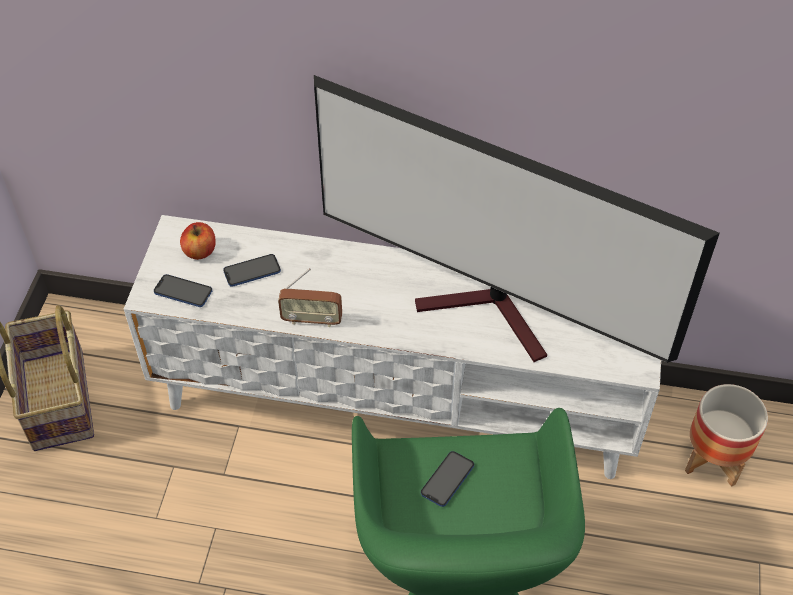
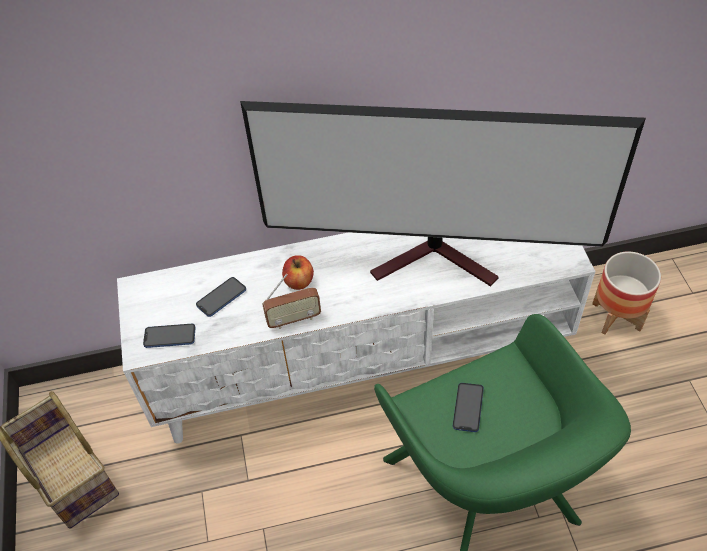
camera: 20 degrees left, 0 degrees up
apple [180,222,216,260] -> apple moved to [282,255,314,290]

